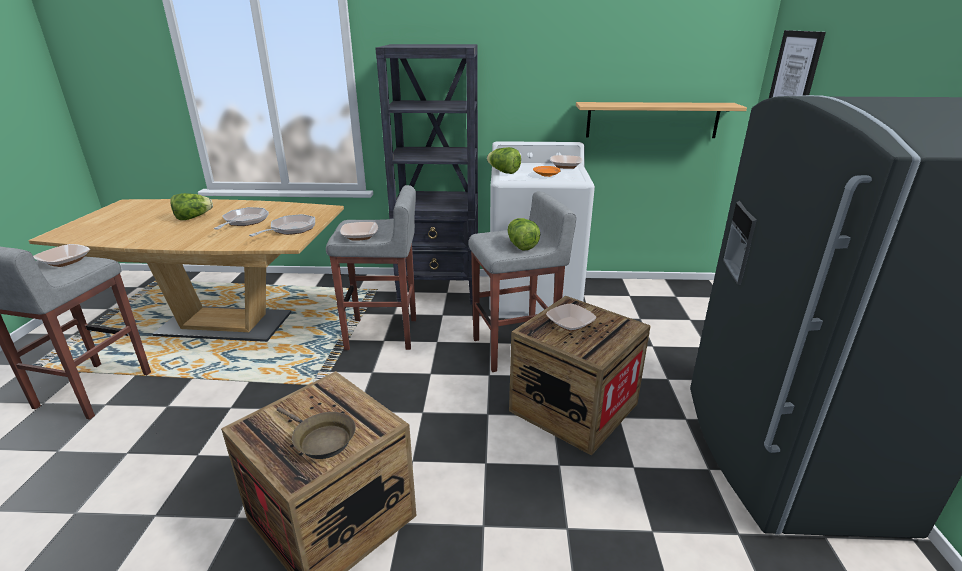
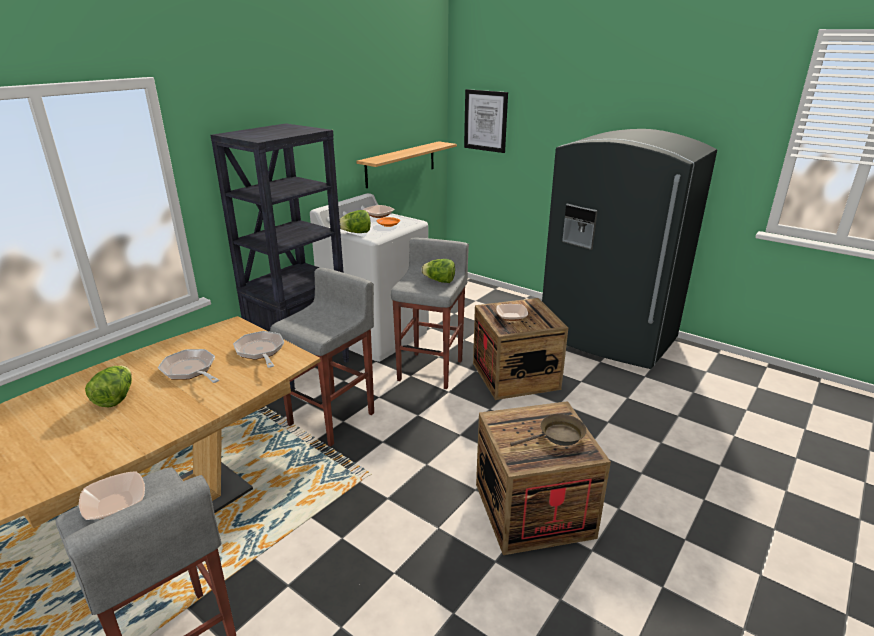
camera: 55 degrees left, 0 degrees up
bowl [340,222,378,241] -> none

